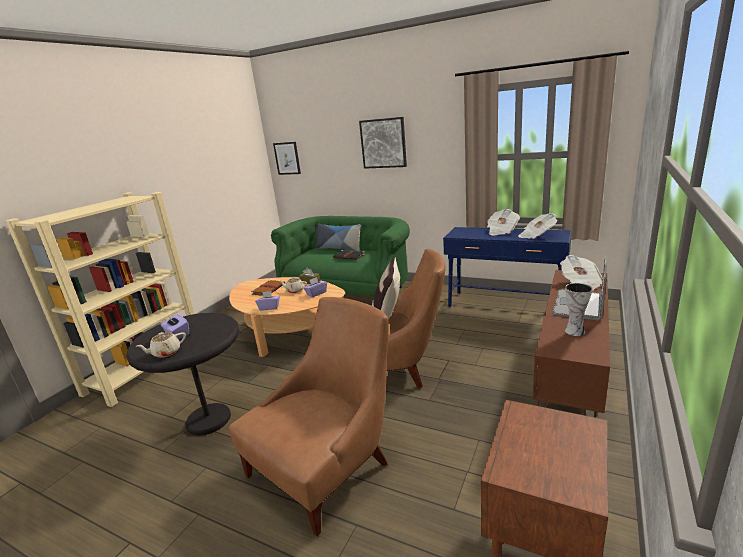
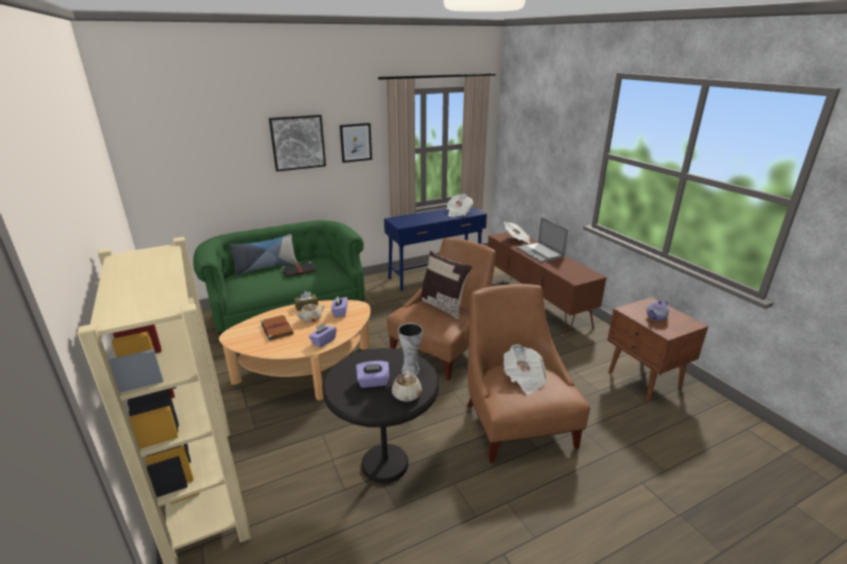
camera: 55 degrees left, 5 degrees up
picture [273,142,301,175] -> picture moved to [340,123,372,163]
newspaper [487,209,520,236] -> newspaper moved to [503,344,547,394]
vase [565,283,592,336] -> vase moved to [398,323,423,376]
none -> teapot [647,300,669,321]

